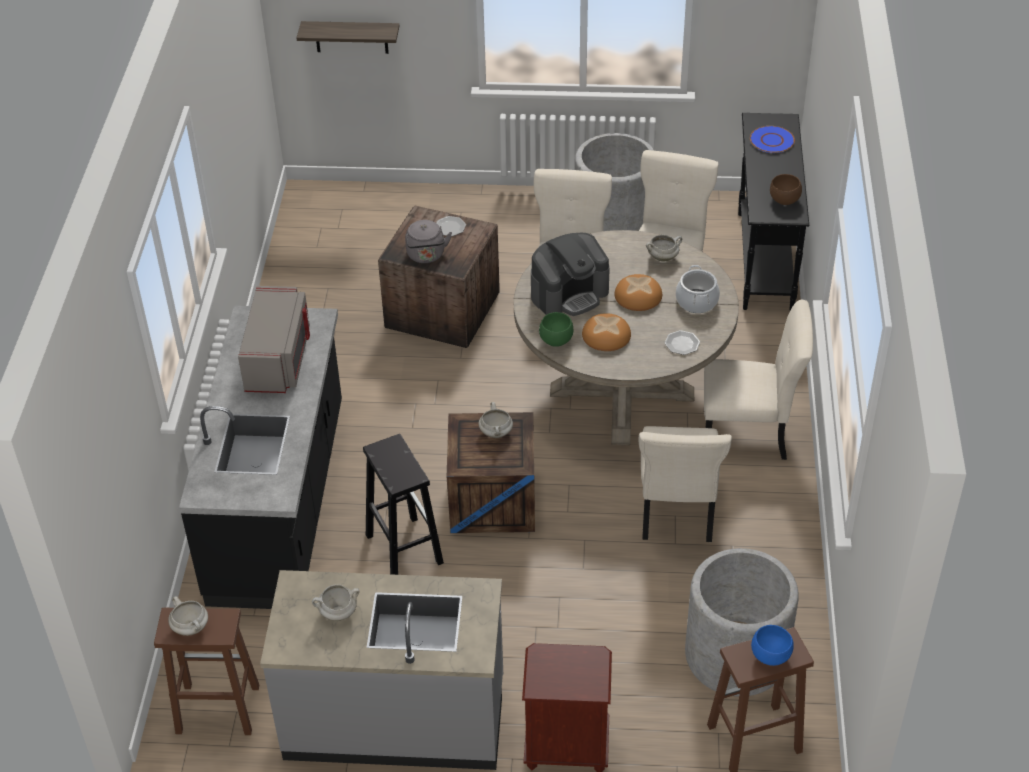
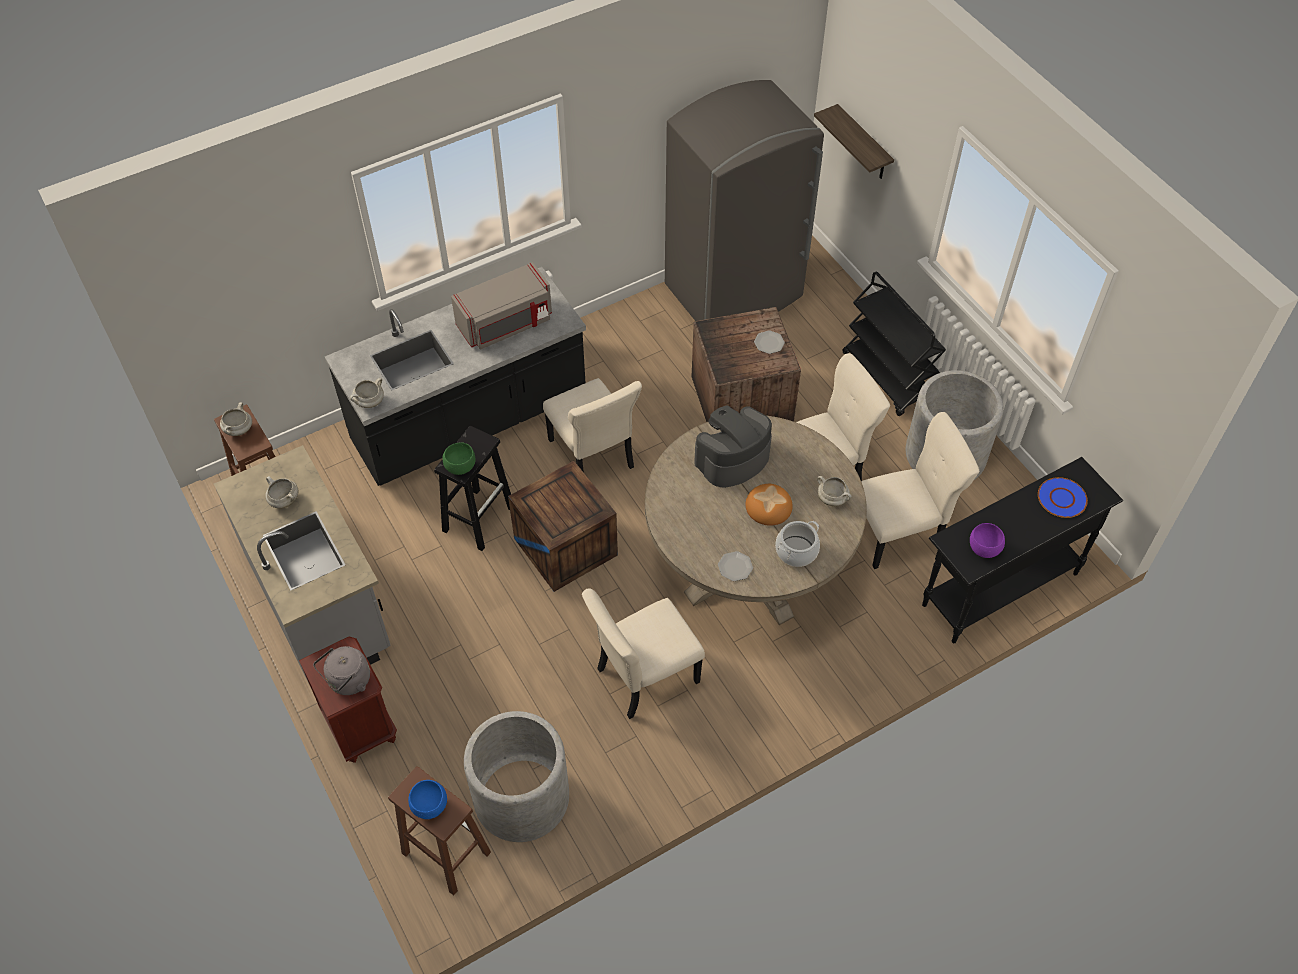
camera: 55 degrees right, 10 degrees up
grey kettle [405,220,452,263] -> grey kettle moved to [313,646,370,695]
white cooking pot [478,402,513,438] -> white cooking pot moved to [350,378,384,408]
coffee machine [531,233,610,316] -> coffee machine turned 120 degrees clockwise [694,406,772,488]
green bowl [539,312,573,347] -> green bowl moved to [442,442,476,475]
bread [582,313,631,351] -> none
beige chair [704,300,813,460] -> beige chair moved to [543,378,642,472]
brown bowl [770,174,802,205] -> purple bowl [970,523,1005,558]
none -> grey fridge [665,80,824,321]
none -> black cart [842,272,946,416]

